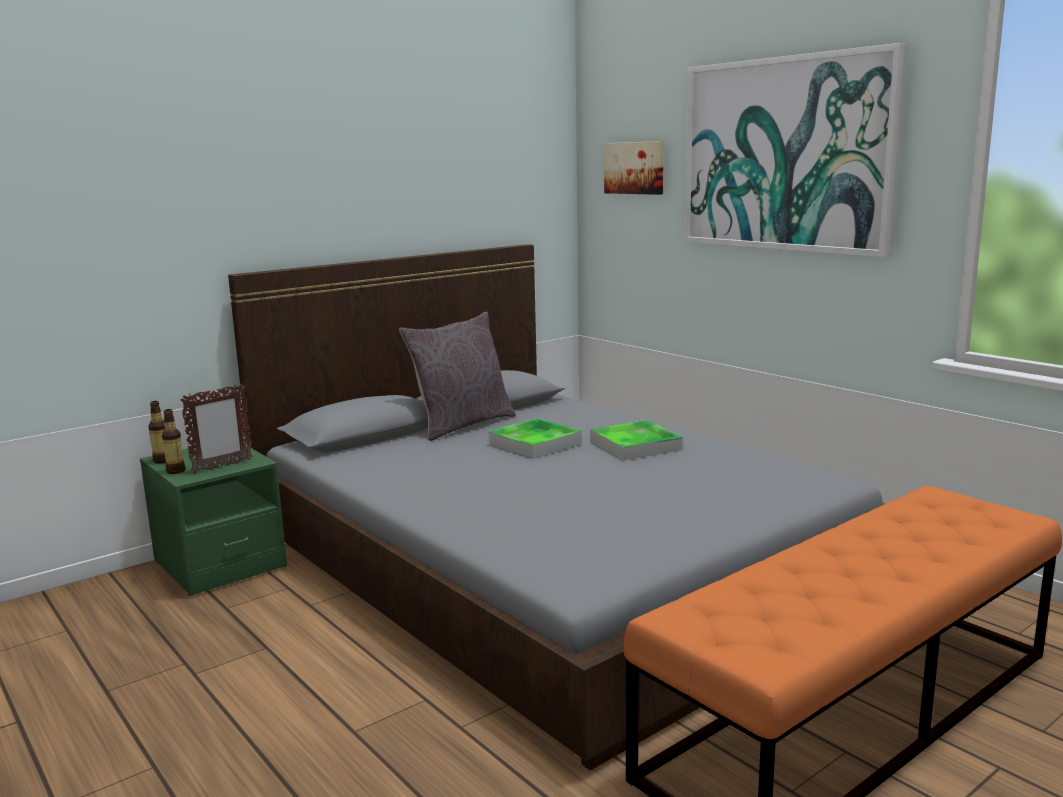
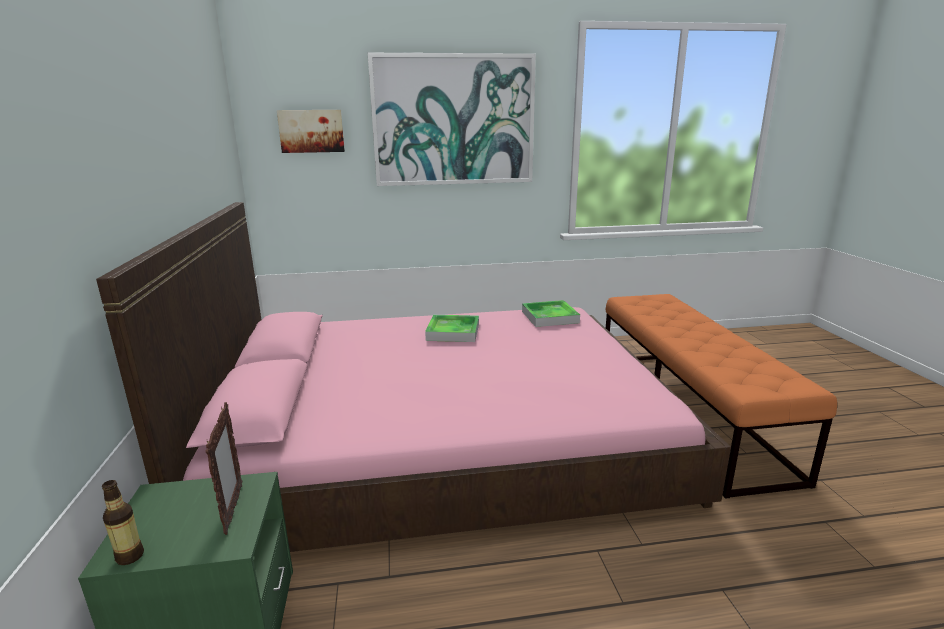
camera: 60 degrees left, 5 degrees up
bottle [162,409,185,474] -> none
grey bed [228,244,884,770] -> pink bed [96,202,731,552]
grey pillow [399,312,516,441] -> none
tray [488,418,582,459] -> tray moved to [522,300,580,327]

